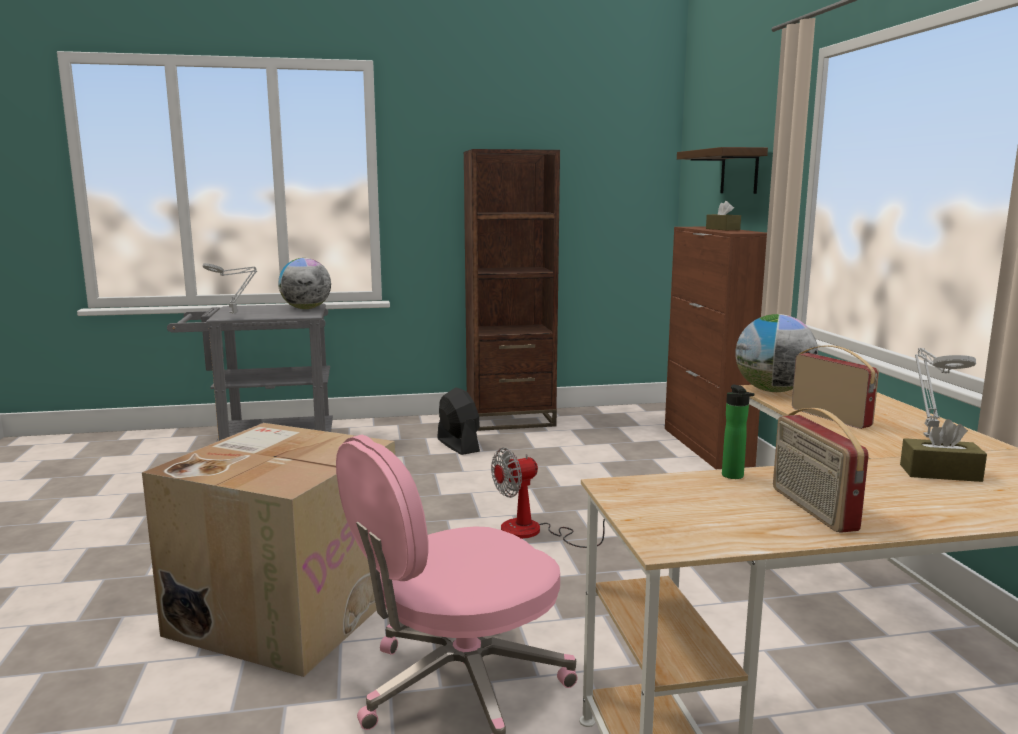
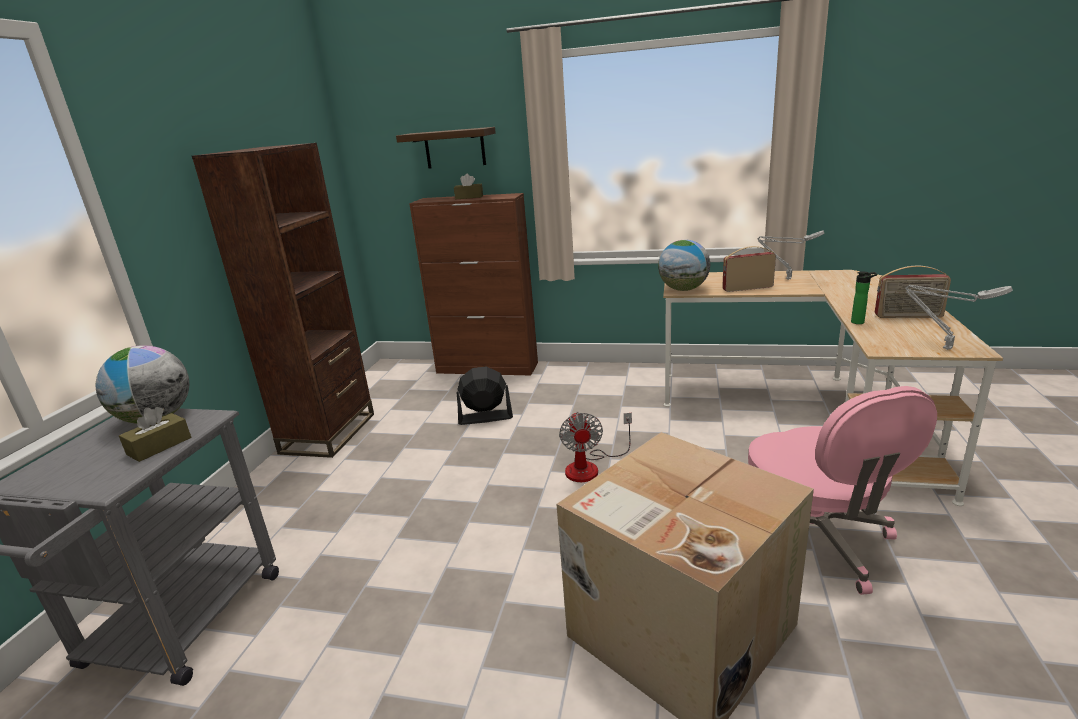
camera: 65 degrees left, 10 degrees up
grey table lamp [202,263,258,314] -> grey table lamp moved to [905,285,1013,350]
black fan [437,387,480,455] -> black fan moved to [456,367,513,425]
brown tissue box [900,419,987,482] -> brown tissue box moved to [119,407,191,462]

